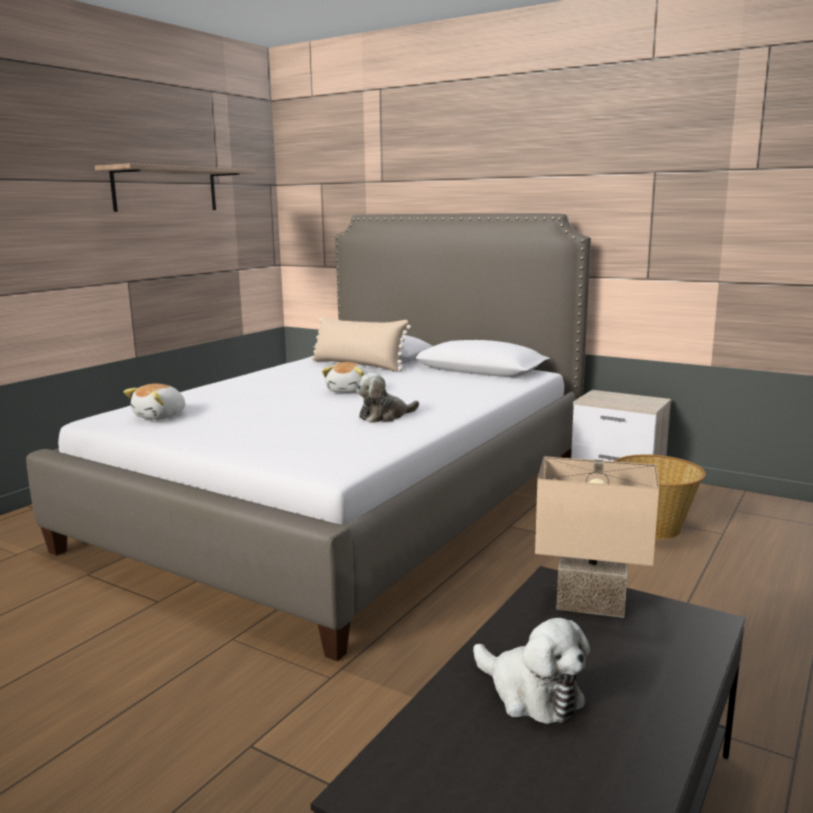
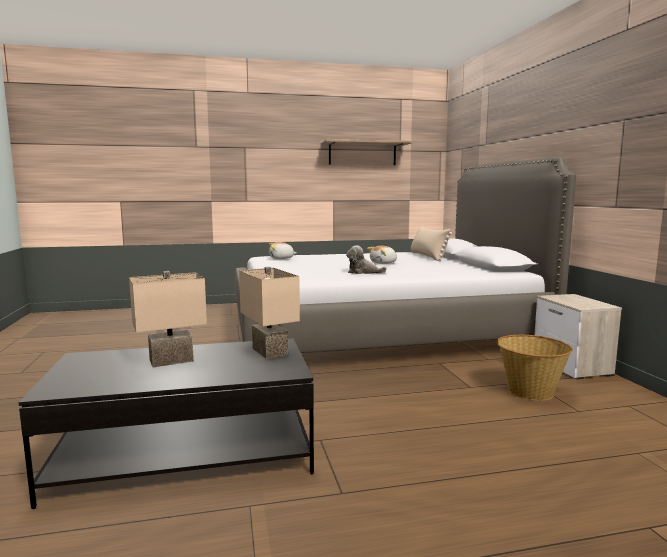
camera: 45 degrees right, 5 degrees down
plush toy [473,618,590,724] -> beige table lamp [129,271,207,367]

